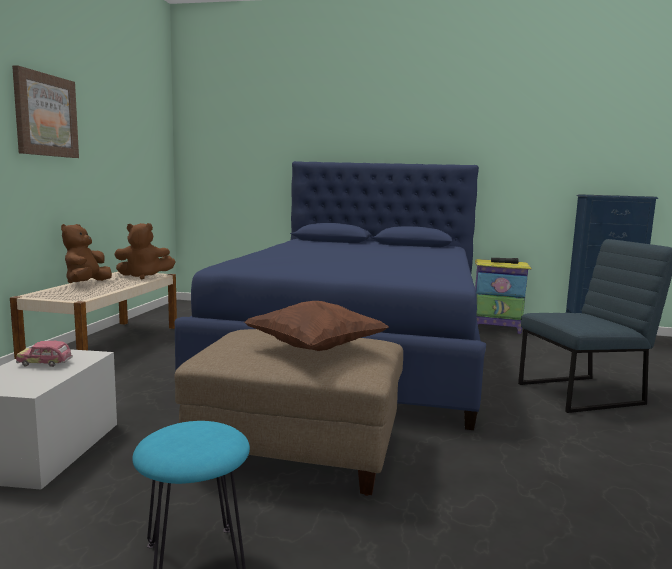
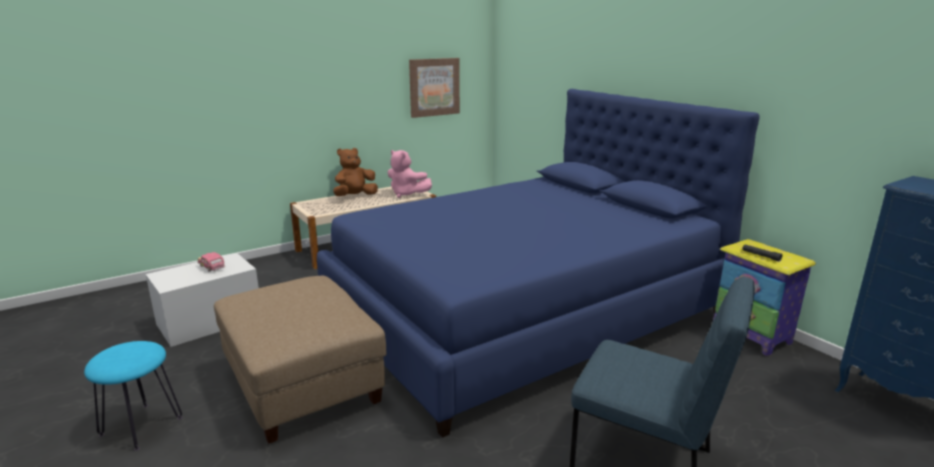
camera: 45 degrees right, 10 degrees up
picture [12,65,79,158] -> picture moved to [409,58,460,118]
brown plush toy [114,223,176,279] -> pink plush toy [388,150,432,198]
brown pillow [244,301,389,351] -> none

